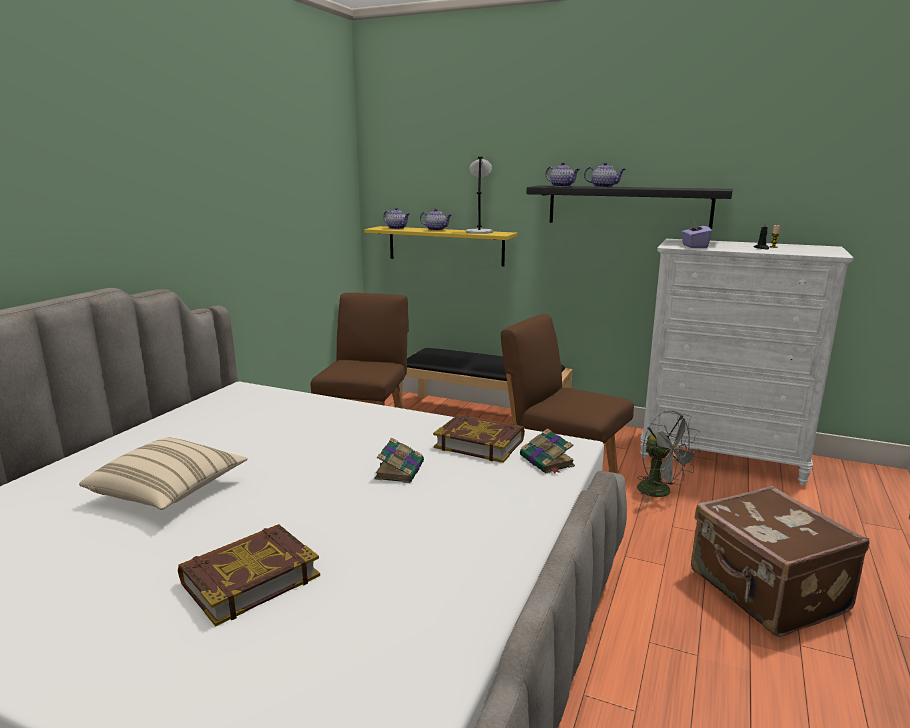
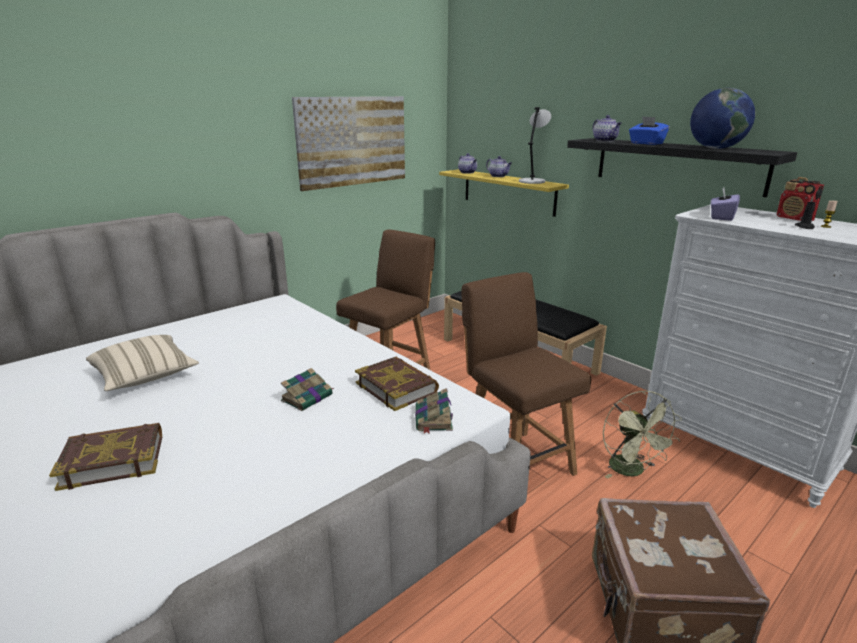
camera: 25 degrees right, 5 degrees up
teapot [584,162,626,188] -> blue tissue box [629,116,669,145]
grey fan [637,410,700,503] -> green fan [603,390,682,479]
none -> picture [292,96,405,191]
none -> globe [690,88,755,149]
none -> radio [777,177,824,221]

